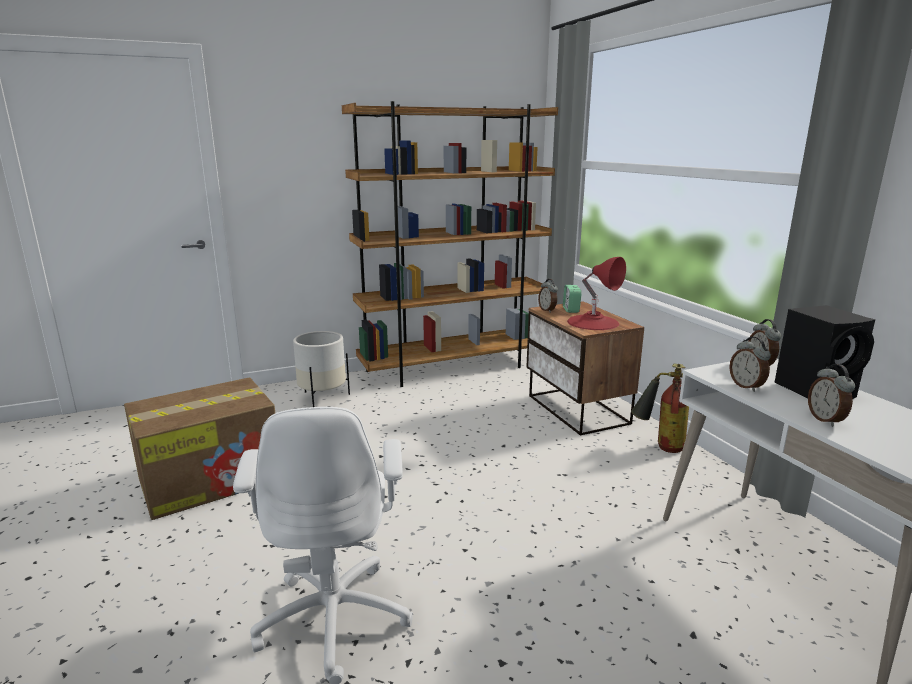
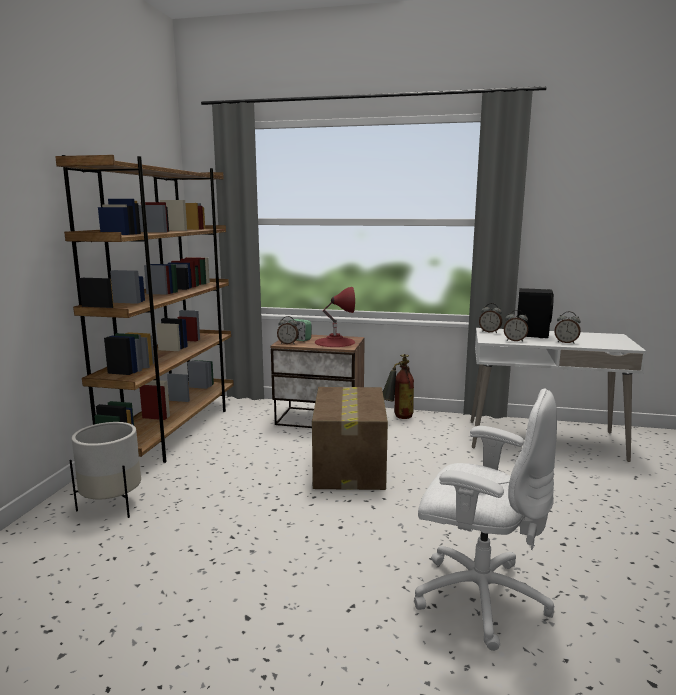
camera: 55 degrees left, 5 degrees down
cardboard box [124,377,275,520] -> cardboard box moved to [312,387,388,490]

